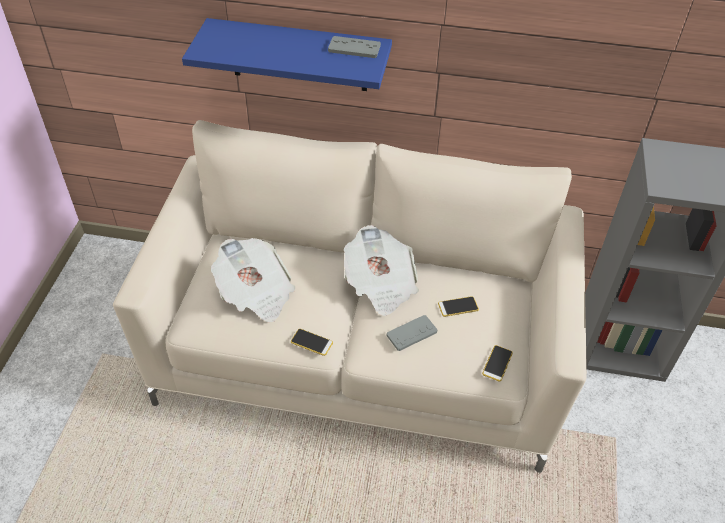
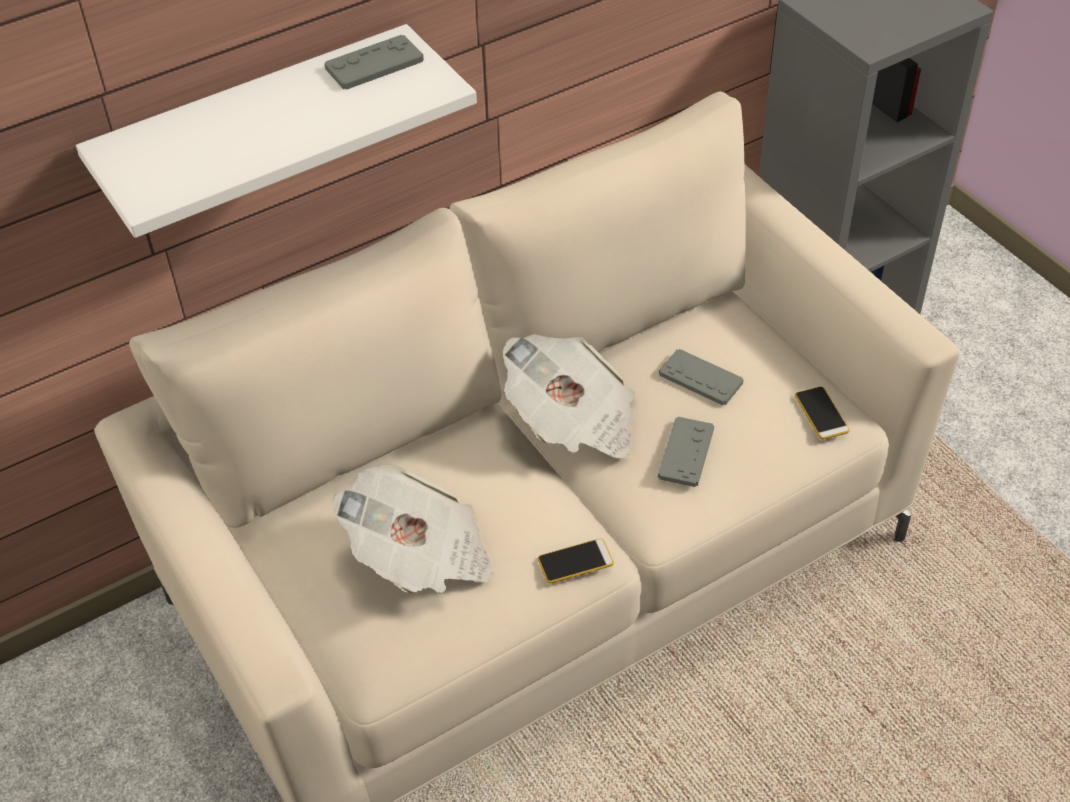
camera: 40 degrees left, 0 degrees up
blue shelf [182,18,392,91] -> white shelf [76,24,477,238]
phone [438,296,479,317] -> grey game controller [659,349,743,405]

